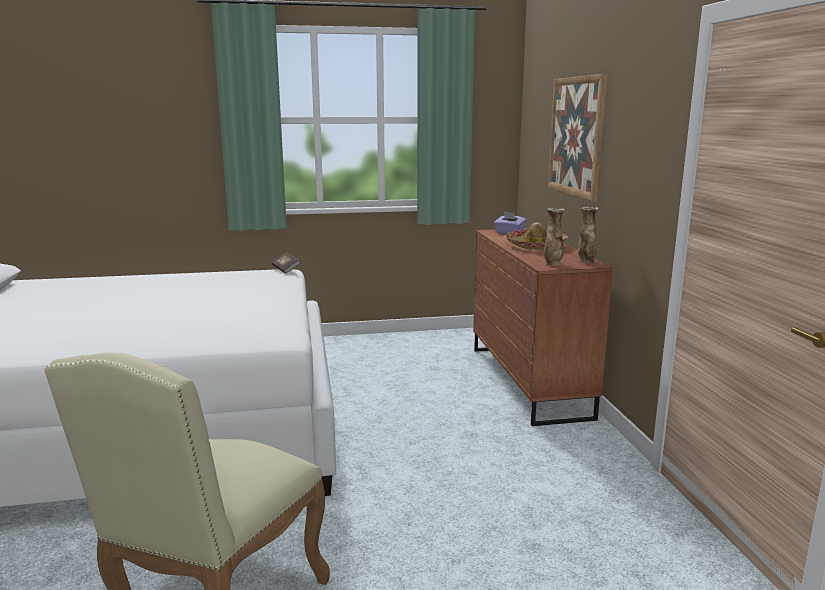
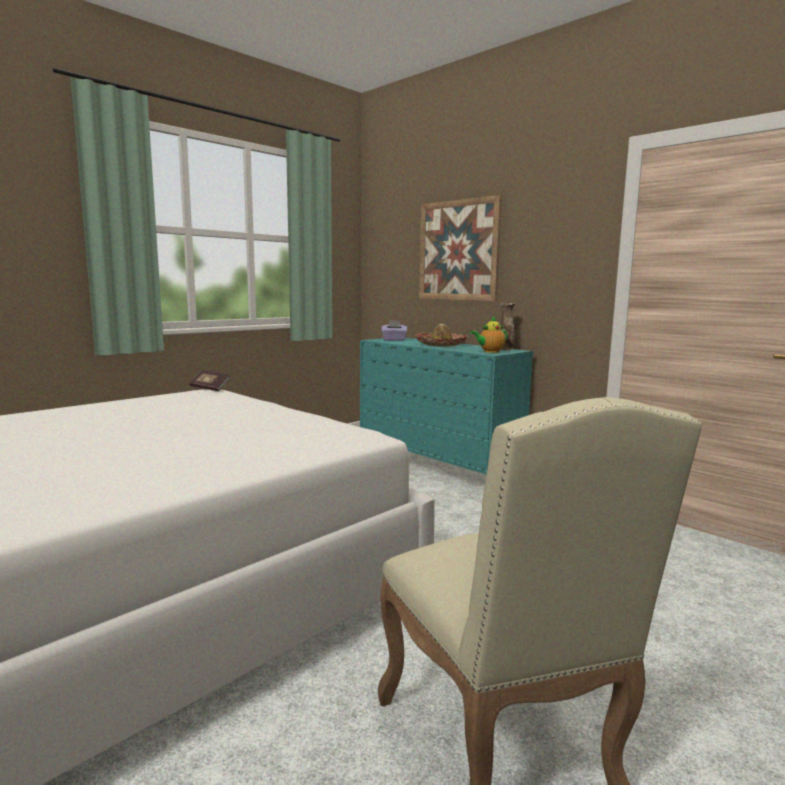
camera: 35 degrees left, 5 degrees down
brown dresser [473,228,613,426] -> turquoise dresser [360,338,533,474]
vase [544,208,565,265] -> teapot [470,316,507,353]

